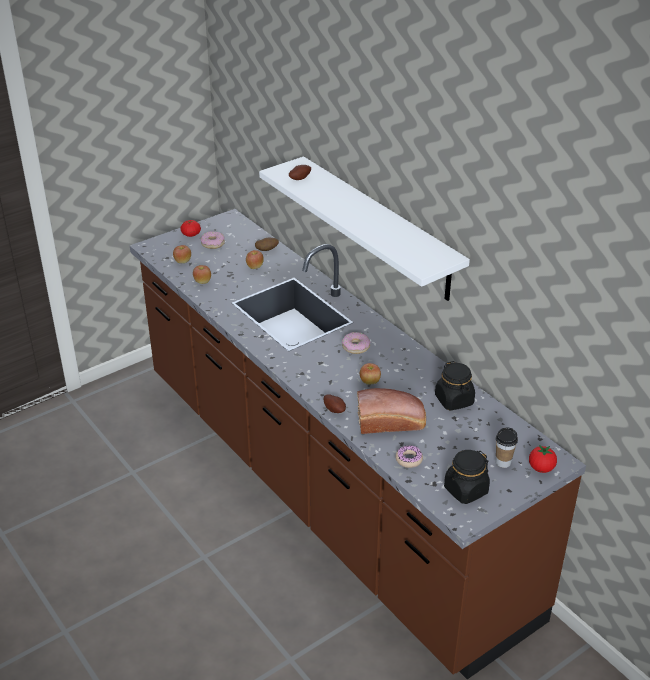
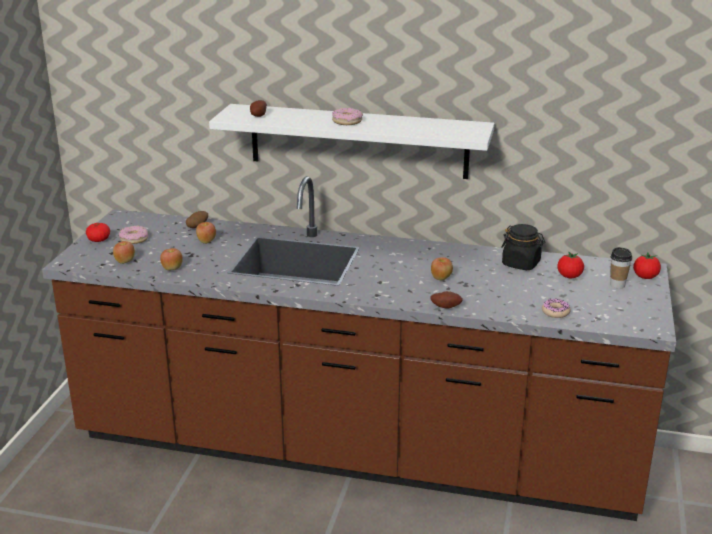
camera: 40 degrees left, 10 degrees down
donut [342,332,371,354] -> donut moved to [332,108,363,125]
bread [357,388,426,434] -> none
black jar [444,450,490,504] -> none
none -> tomato [557,252,584,278]

